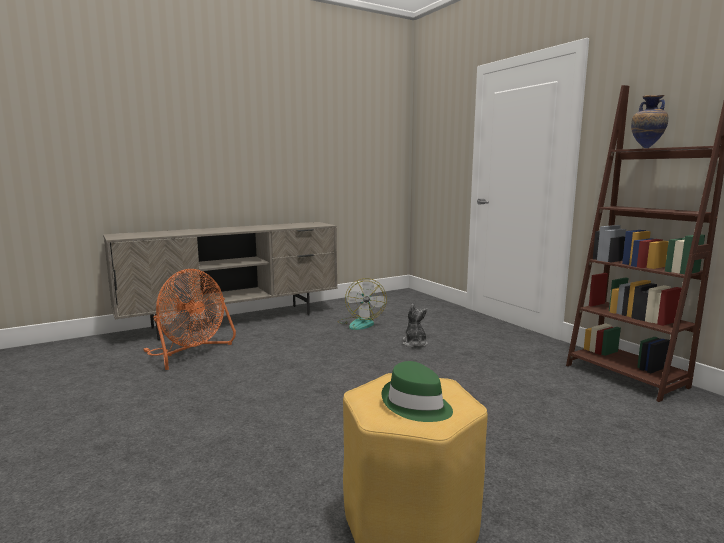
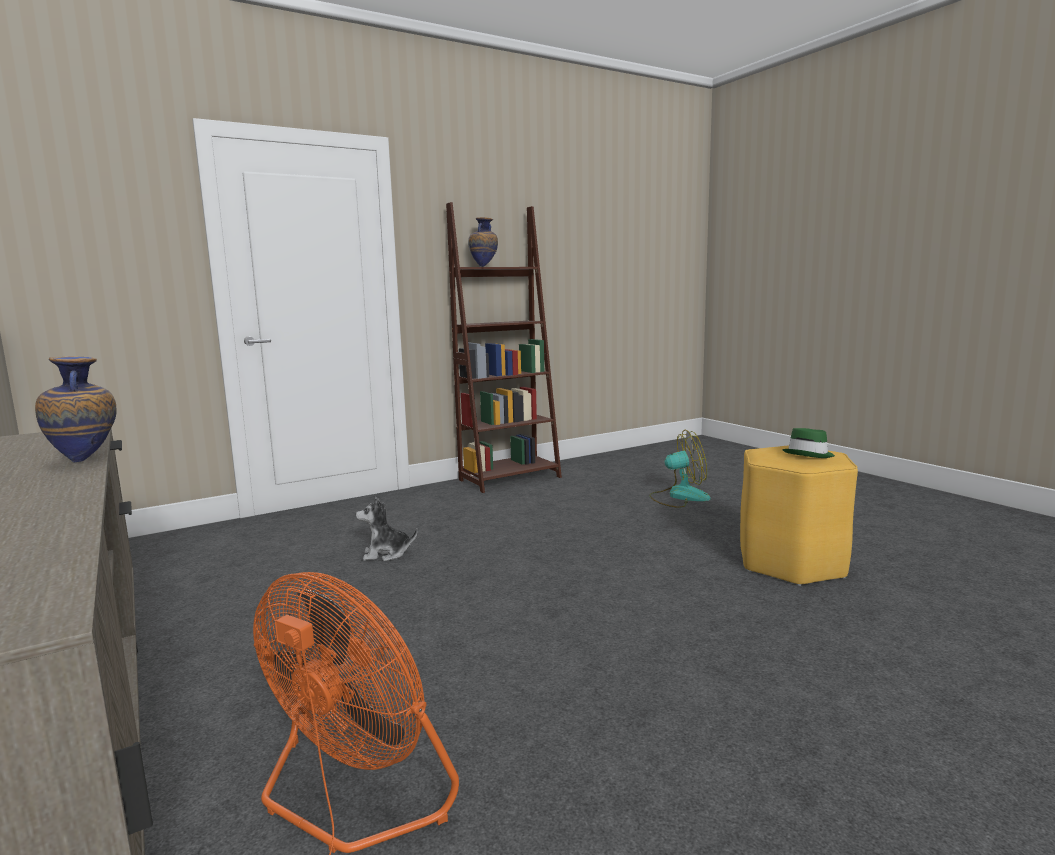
camera: 90 degrees left, 0 degrees up
fan [337,278,387,330] -> fan moved to [649,430,711,508]
none -> vase [35,356,117,462]

